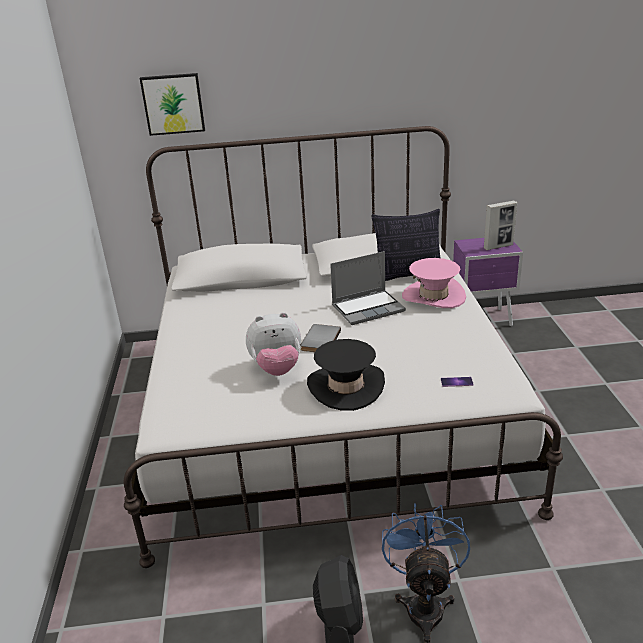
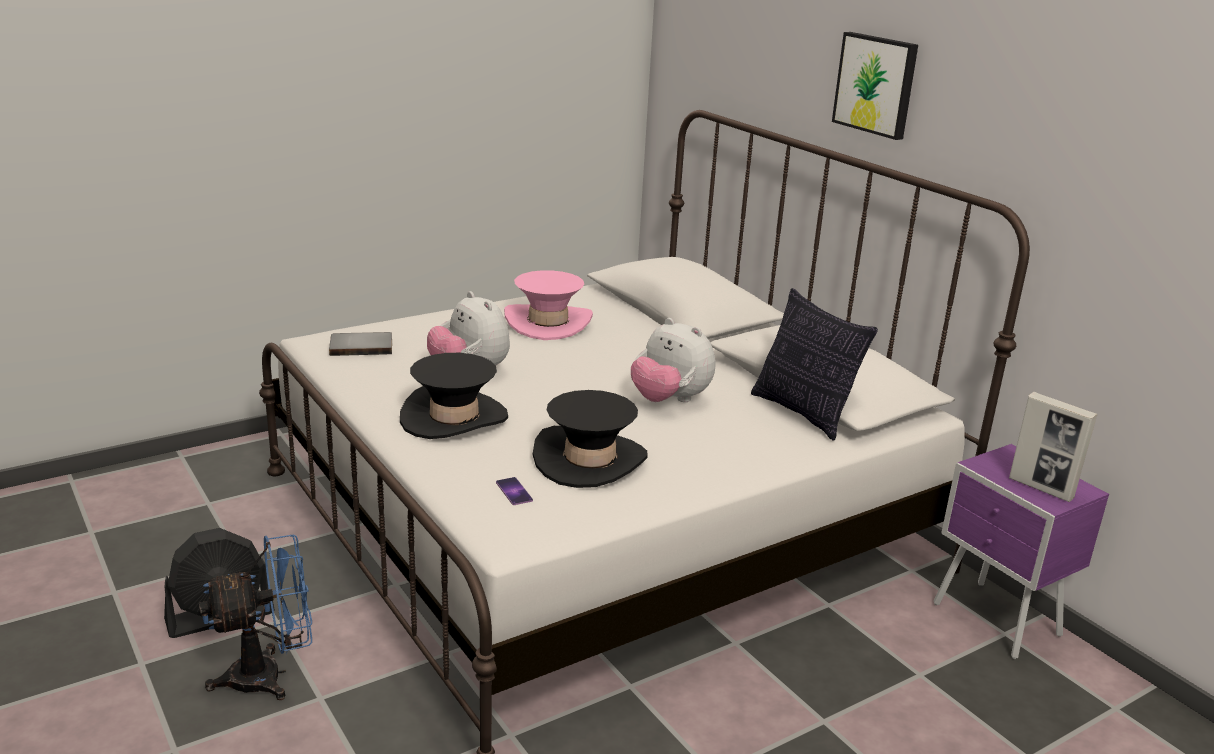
camera: 60 degrees right, 5 degrees down
picture [140,73,205,136] -> picture moved to [832,32,918,140]
grey book [300,324,341,352] -> grey book moved to [329,332,392,356]
laptop [330,251,406,325] -> plush toy [631,318,715,402]
pink hat [402,258,466,308] -> pink hat moved to [504,270,593,340]
none -> black hat [533,390,647,488]

